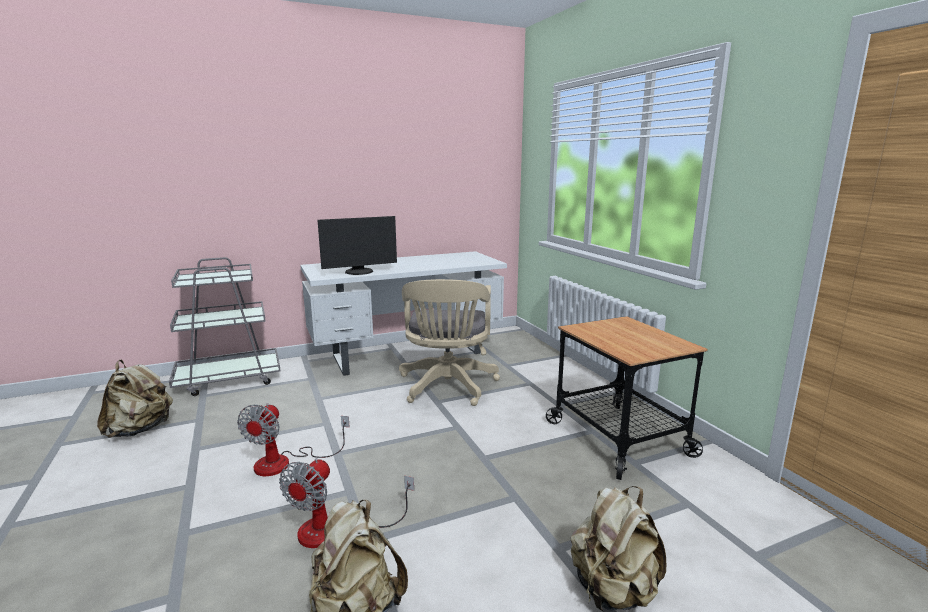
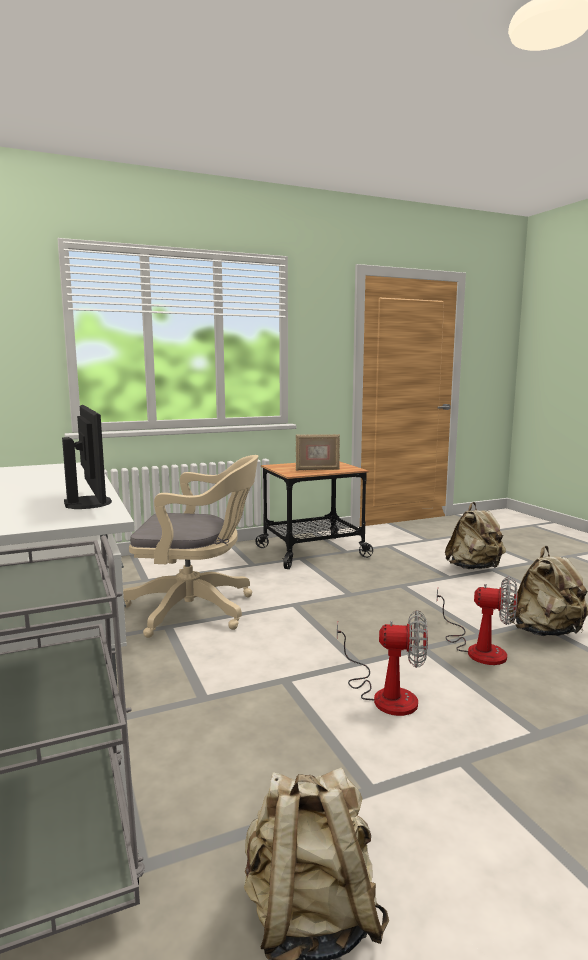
camera: 90 degrees left, 5 degrees down
none -> picture frame [296,434,340,471]

